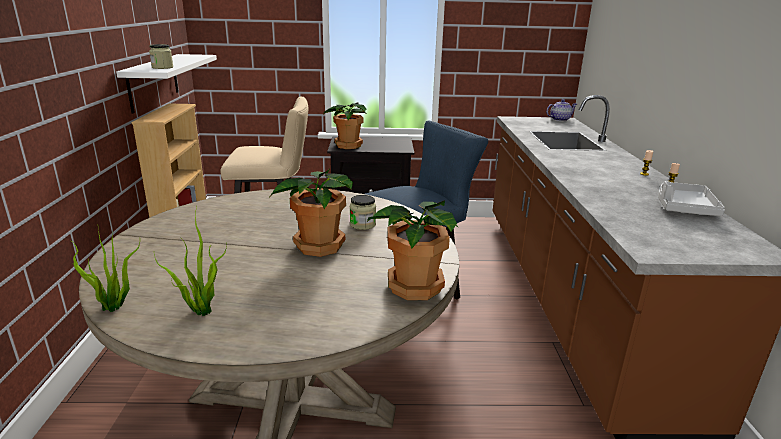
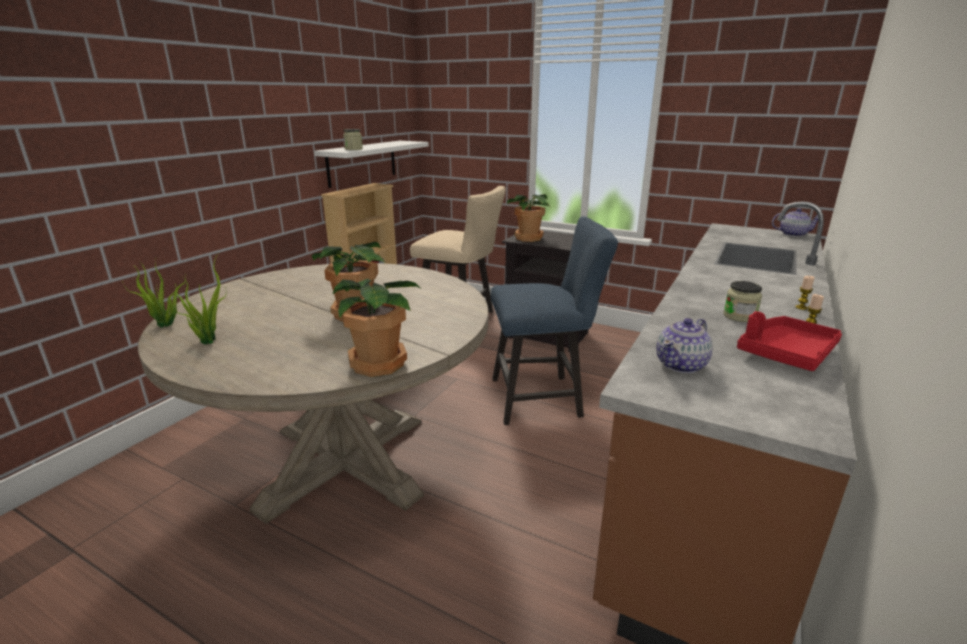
camera: 30 degrees right, 0 degrees up
jar [350,195,376,230] -> jar moved to [723,281,762,322]
grey tray [658,181,725,216] -> red tray [737,311,842,371]
none -> teapot [656,318,713,373]

